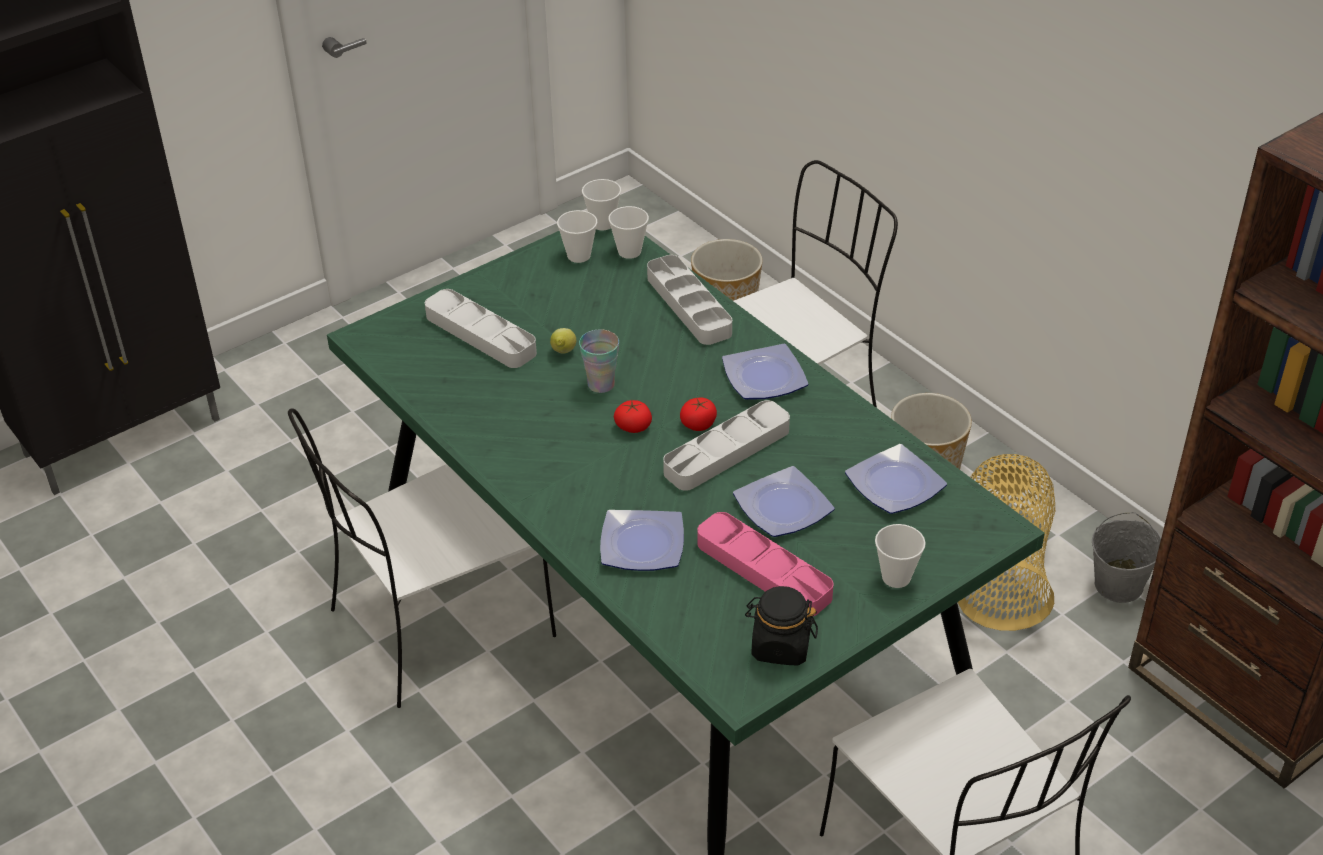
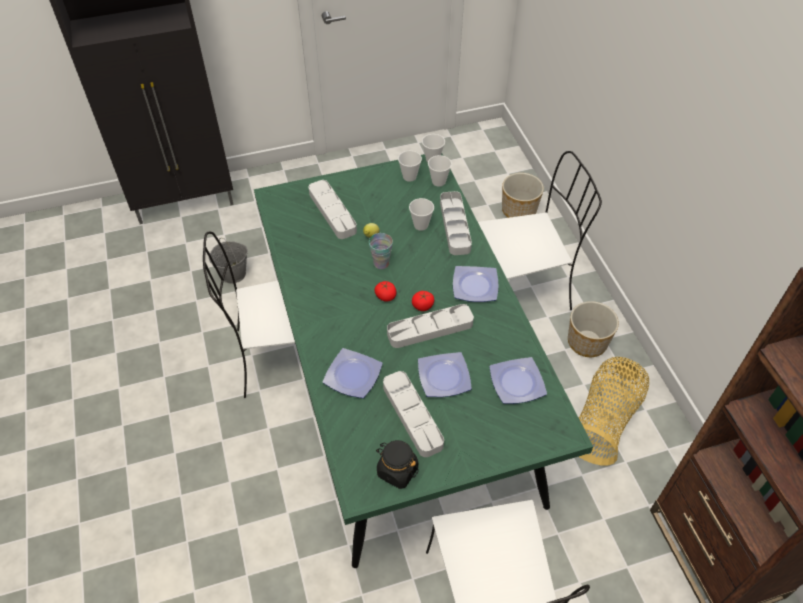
camera: 20 degrees right, 10 degrees up
pink tray [698,512,833,616] -> grey tray [383,371,444,457]
cup [875,524,926,588] -> cup moved to [409,198,434,231]
grey bucket [1092,512,1161,603] -> grey bucket moved to [209,238,248,284]

